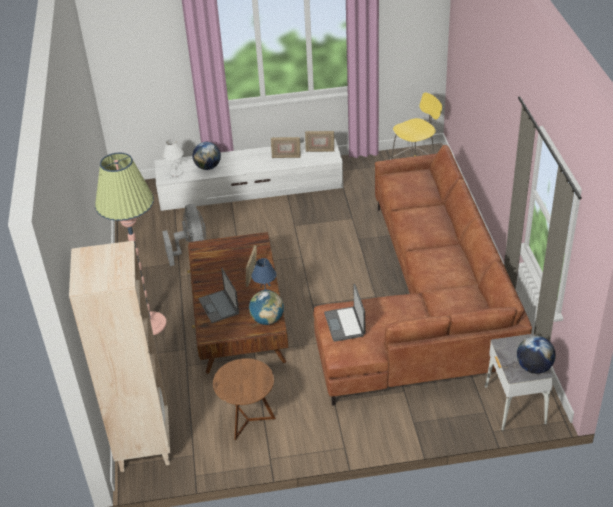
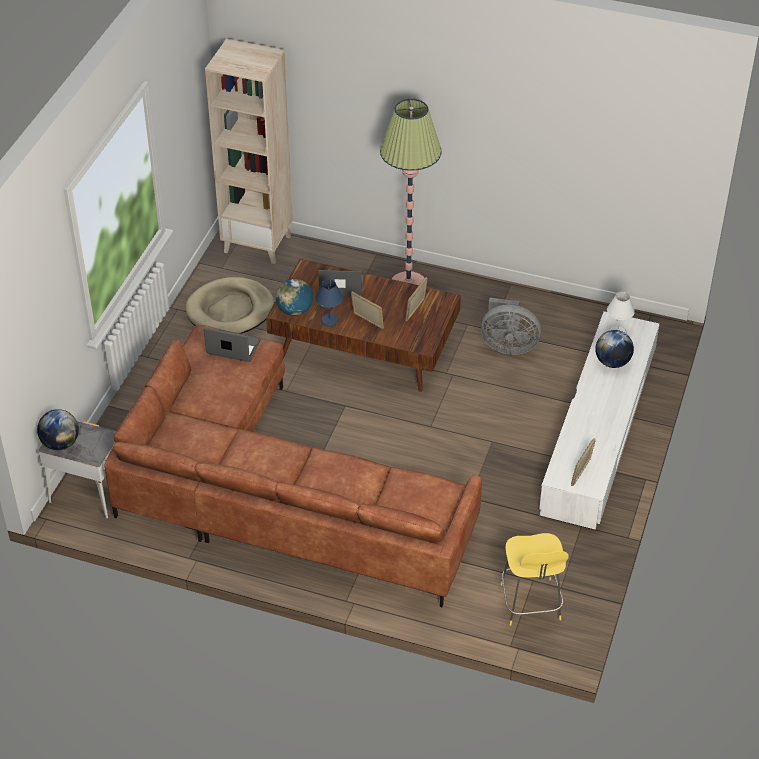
camera: 115 degrees right, 5 degrees up
brown side table [213,358,276,441] -> beige dog bed [185,277,274,334]
picture frame [271,137,301,158] -> picture frame moved to [405,277,428,321]

